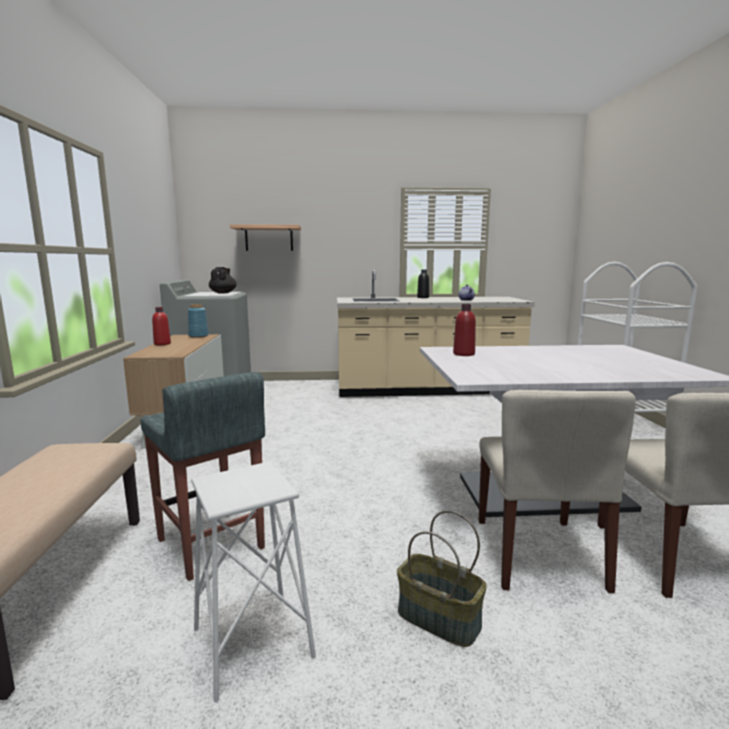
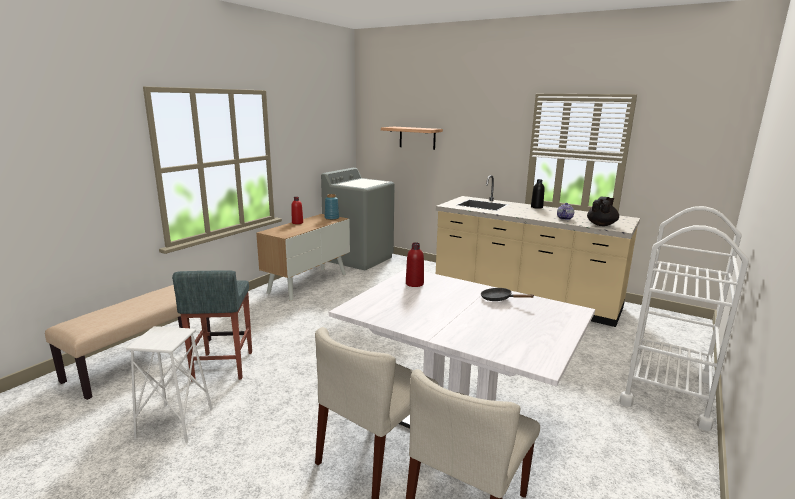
camera: 35 degrees right, 5 degrees up
black teapot [209,267,237,294] -> black teapot moved to [587,197,619,226]
basket [397,510,487,647] -> none
none -> black frying pan [481,288,534,301]

